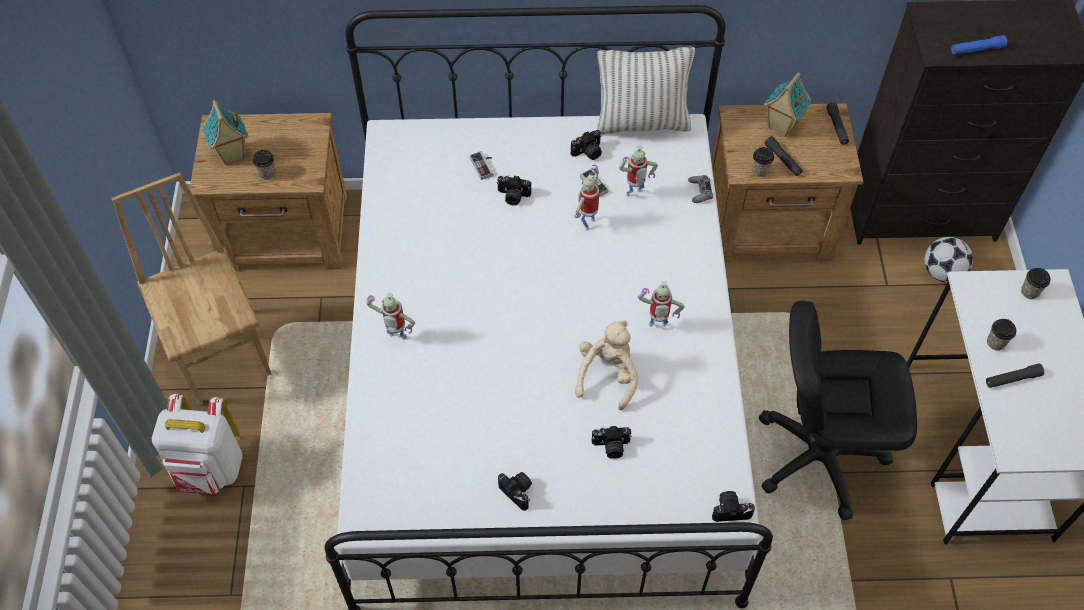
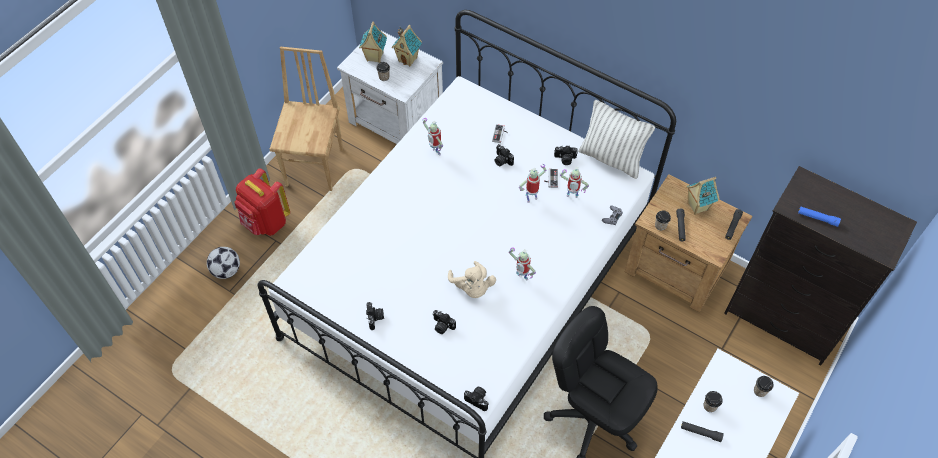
camera: 35 degrees right, 0 degrees up
white backpack [152,394,243,495] -> red backpack [235,168,290,236]
brown nightstand [190,113,347,271] -> white nightstand [337,30,443,144]
toy robot [366,292,415,339] -> toy robot moved to [423,118,443,155]
beige plush toy [575,320,639,411] -> beige plush toy turned 105 degrees clockwise [448,261,496,298]
football [925,237,973,283] -> football moved to [207,247,240,279]
none -> toy house [392,25,422,67]

